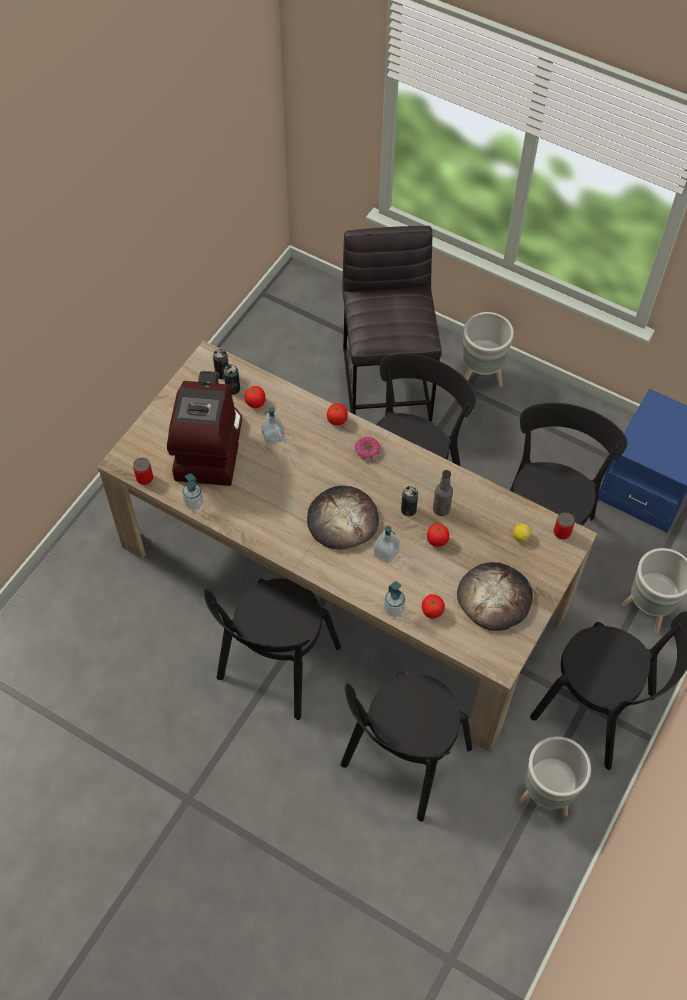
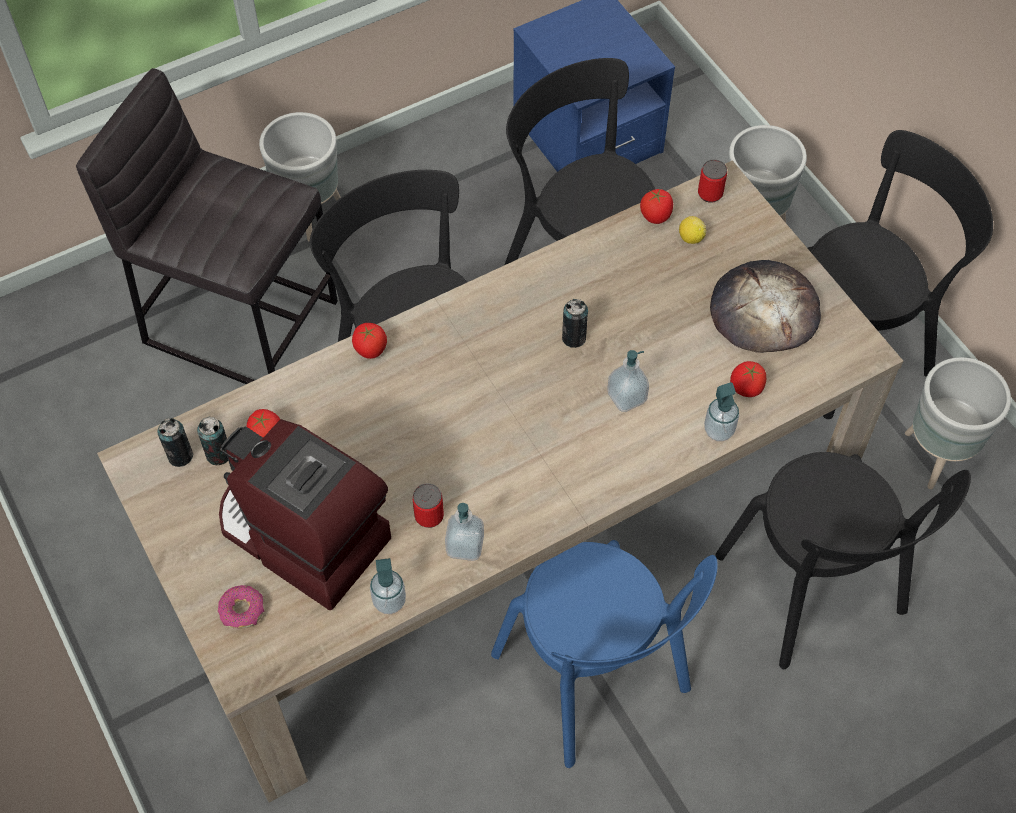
camera: 60 degrees left, 0 degrees up
can [133,458,153,485] -> can moved to [413,483,444,528]
black chair [204,578,341,720] -> blue chair [491,540,718,768]
soap dispenser [261,407,285,445] -> soap dispenser moved to [445,503,484,561]
bread [307,486,379,550] -> none
donut [354,437,380,460] -> donut moved to [218,585,265,629]
tomato [427,523,449,547] -> tomato moved to [640,189,673,224]
bottle [433,470,453,516] -> none

